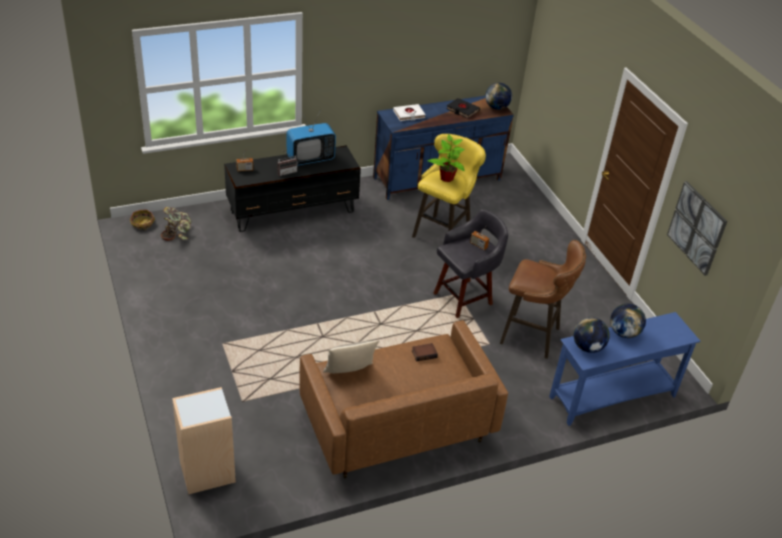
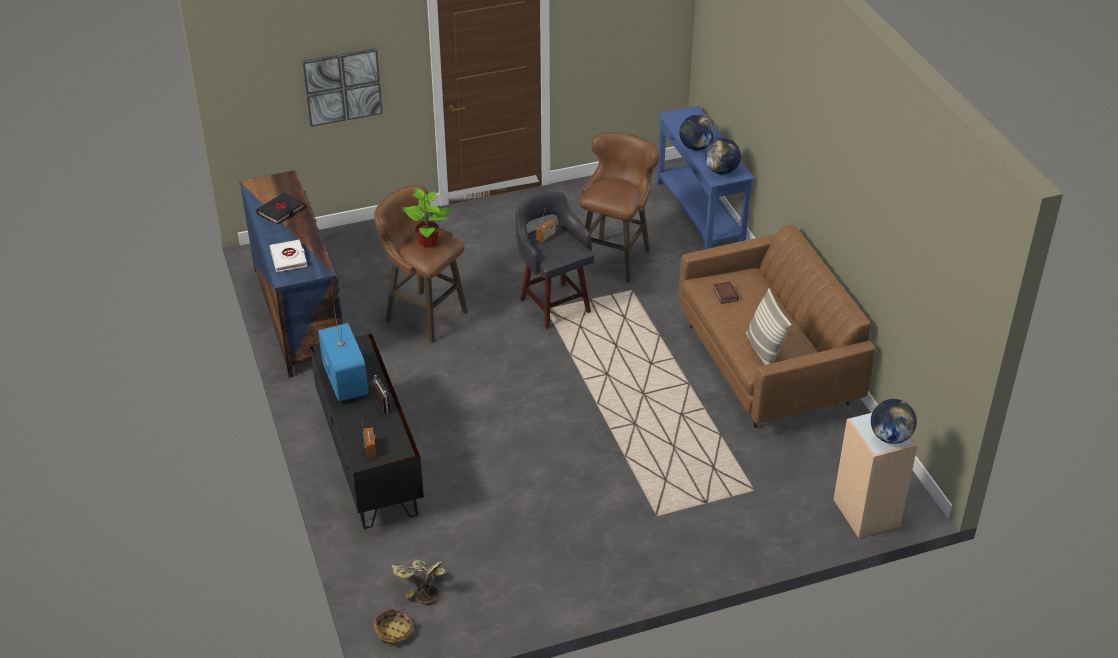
camera: 85 degrees left, 0 degrees up
yellow stool [412,134,486,238] -> brown stool [374,185,468,344]
globe [485,83,512,110] -> globe moved to [871,399,917,444]
picture [667,181,727,276] -> picture moved to [302,48,383,127]

